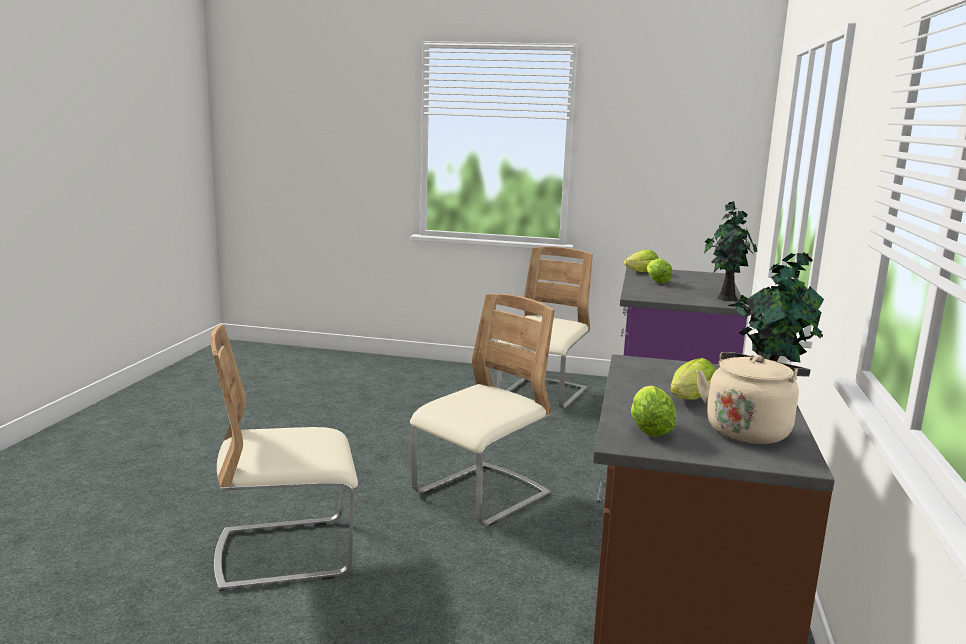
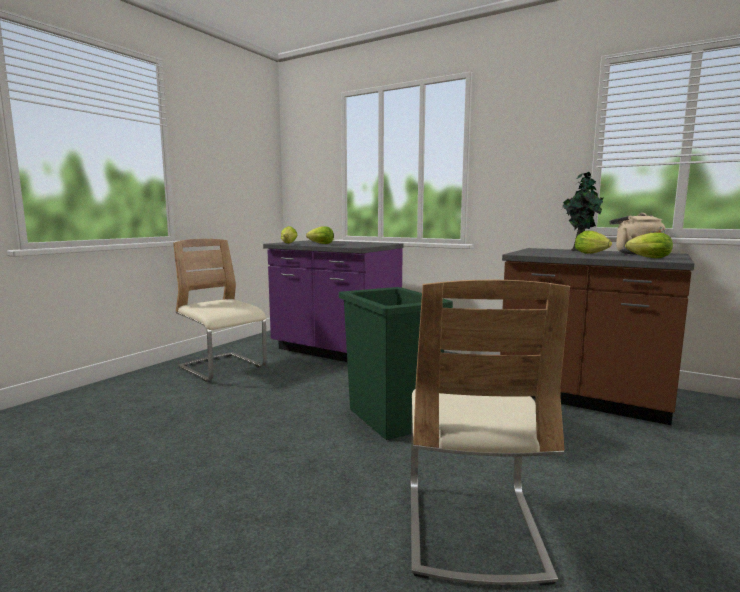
camera: 70 degrees left, 5 degrees down
beige chair [410,294,555,526] -> green trash can [339,287,453,440]
potted plant [704,201,758,301] -> none

